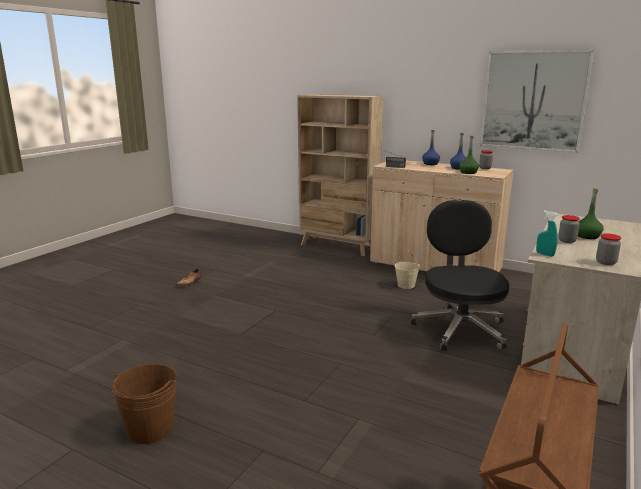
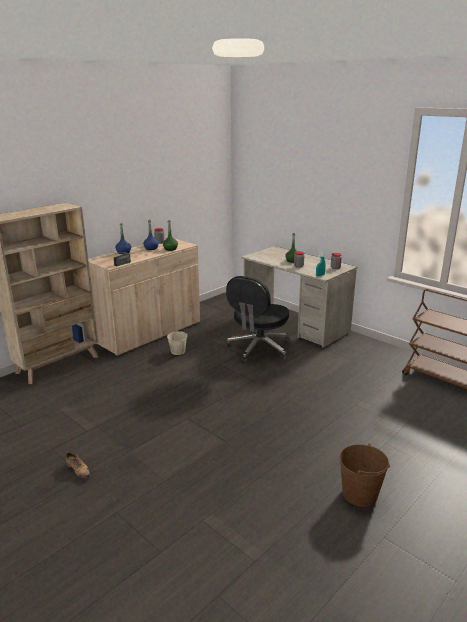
camera: 75 degrees left, 5 degrees up
black office chair [411,200,509,351] -> black office chair turned 75 degrees counterclockwise [226,276,290,363]
picture [480,50,594,153] -> none

